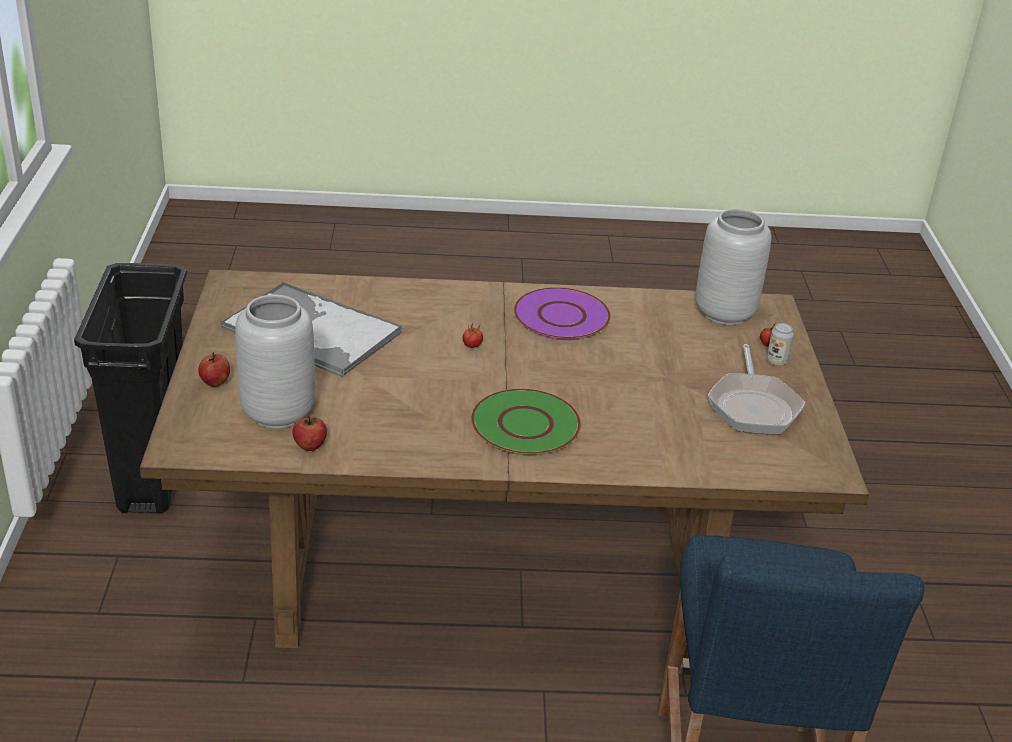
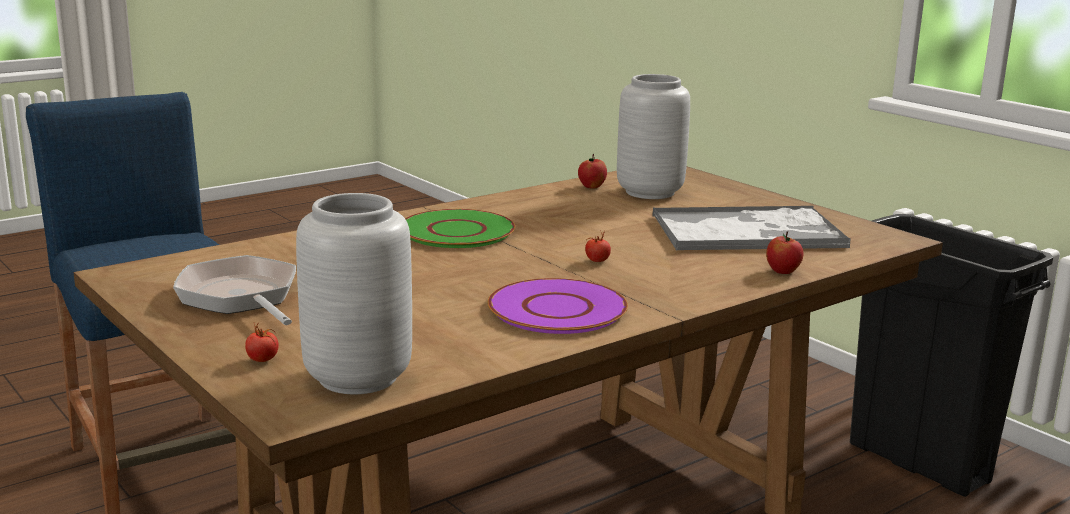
camera: 145 degrees right, 15 degrees down
apple [198,352,230,387] -> apple moved to [766,231,803,274]
can [766,323,794,366] -> none

